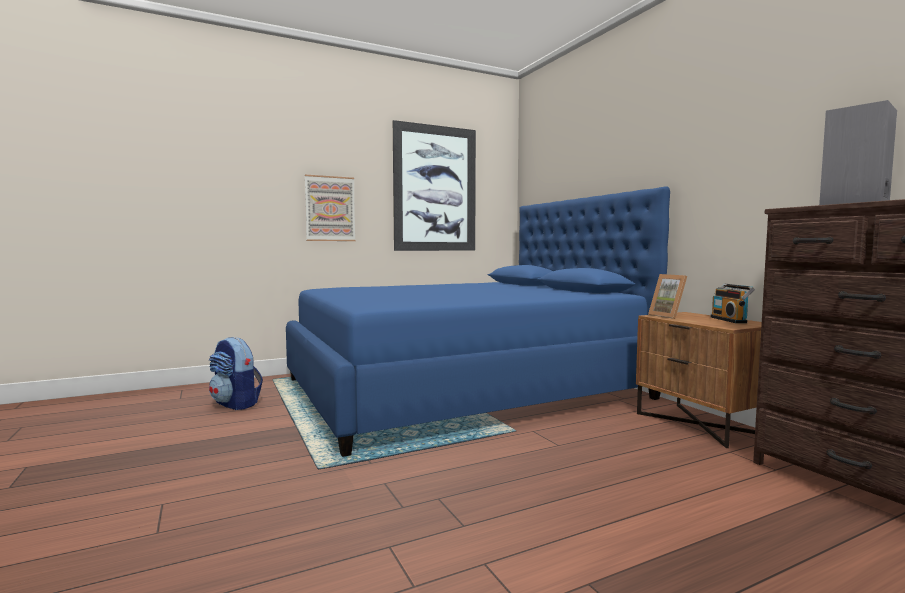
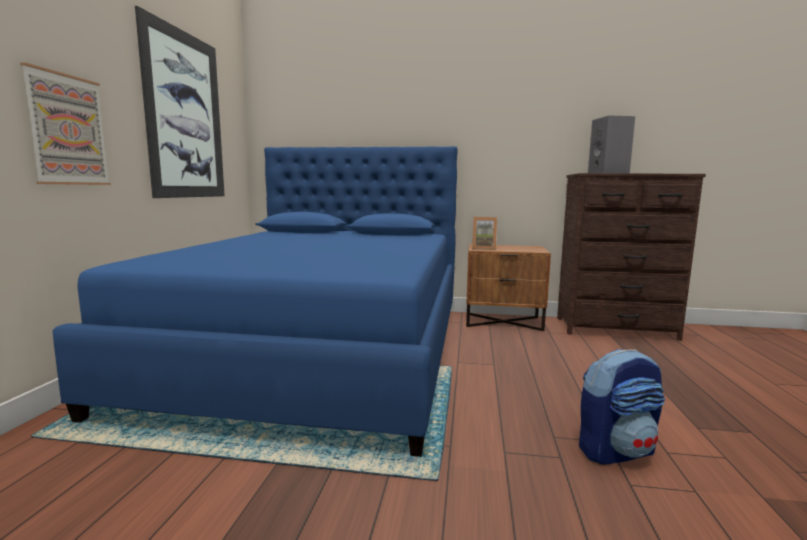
camera: 55 degrees left, 5 degrees up
backpack [209,337,263,410] -> backpack moved to [579,349,665,465]
radio [711,284,755,323] -> none

